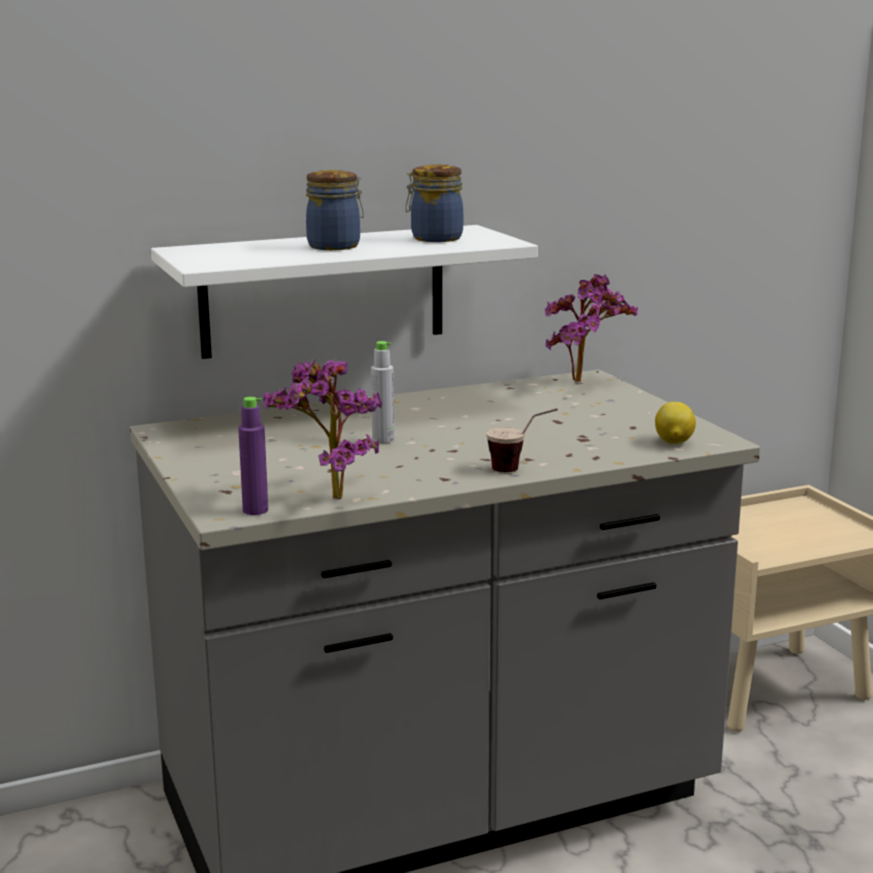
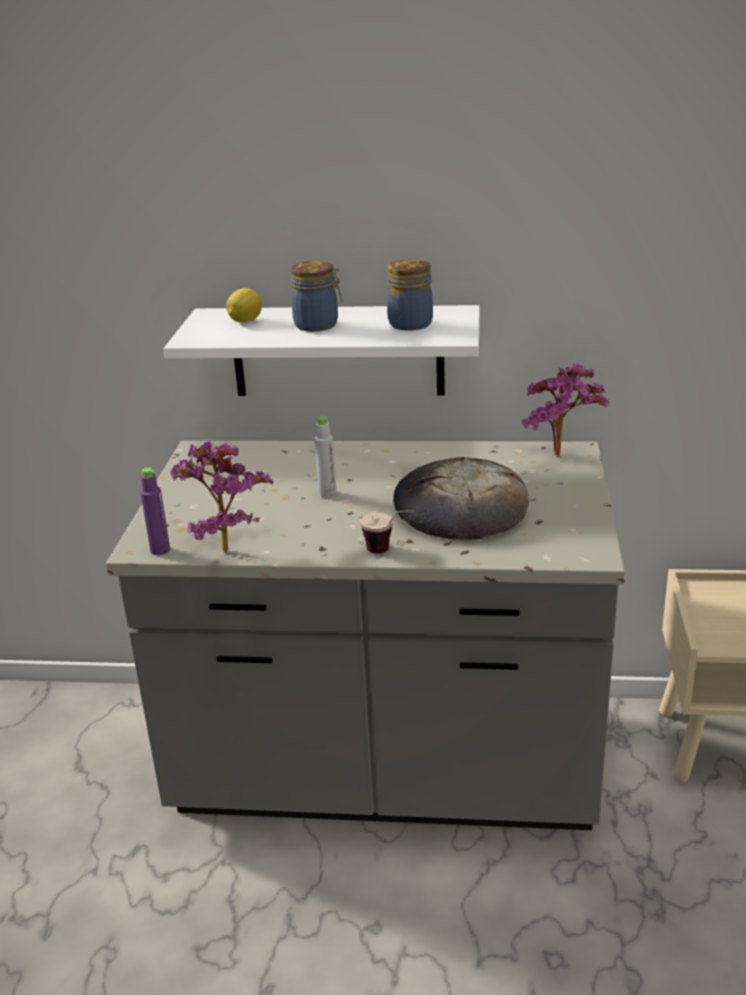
camera: 30 degrees right, 10 degrees up
lemon [655,402,696,444] -> lemon moved to [226,288,262,323]
none -> bread [393,457,529,540]

